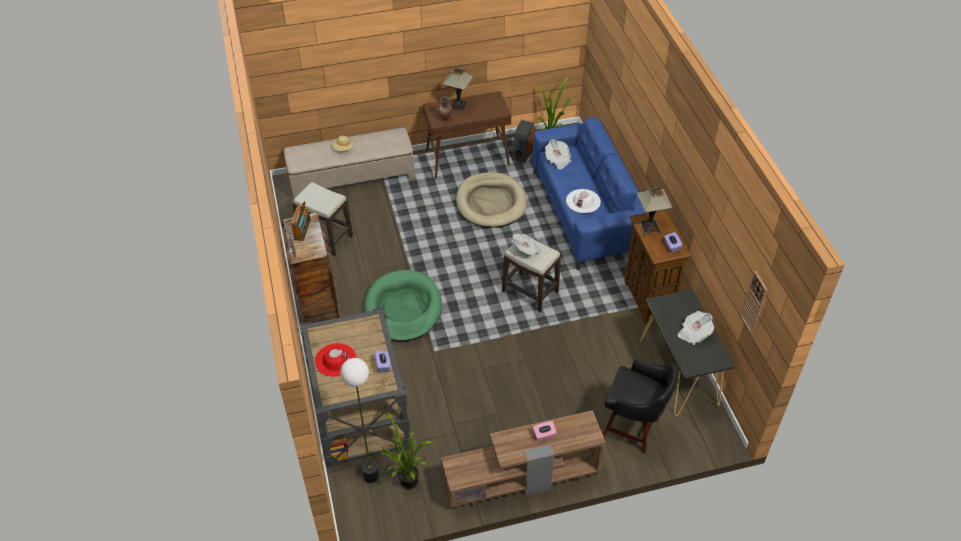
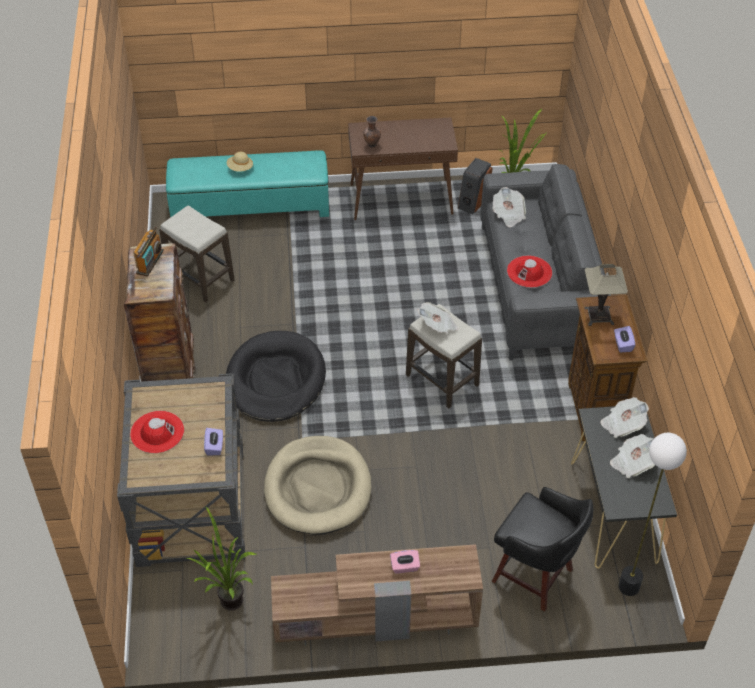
camera: 10 degrees right, 0 degrees up
beige bench [283,128,415,199] -> turquoise bench [166,150,329,218]
floor lamp [340,358,379,483] -> floor lamp moved to [619,433,687,596]
green dog bed [364,270,442,342] -> black dog bed [226,331,326,422]
table lamp [443,68,474,113] -> none
beige dog bed [456,172,527,228] -> beige dog bed moved to [264,436,371,535]
blue sofa [532,117,648,270] -> grey sofa [481,164,611,361]
white hat [566,189,601,213] -> red hat [507,256,552,288]
wall clock [740,271,768,335] -> none
none -> newspaper [600,397,649,438]

